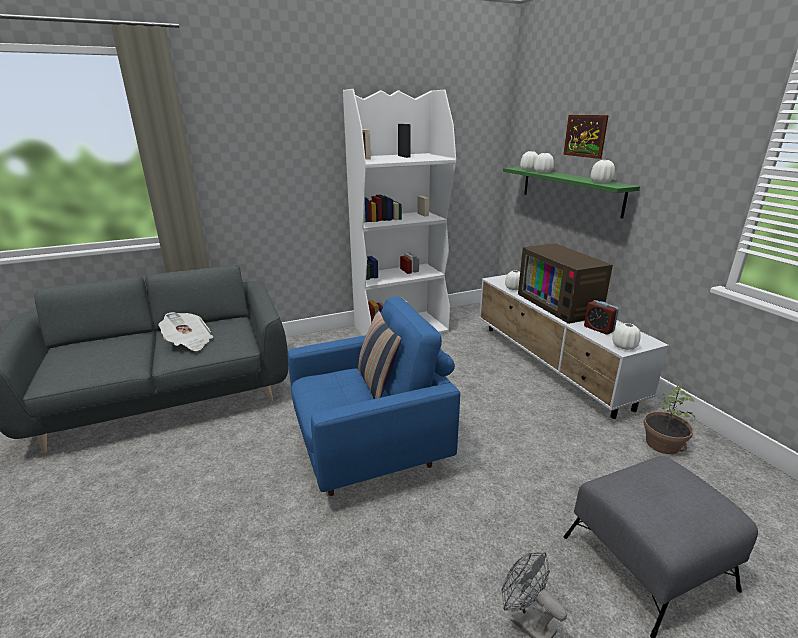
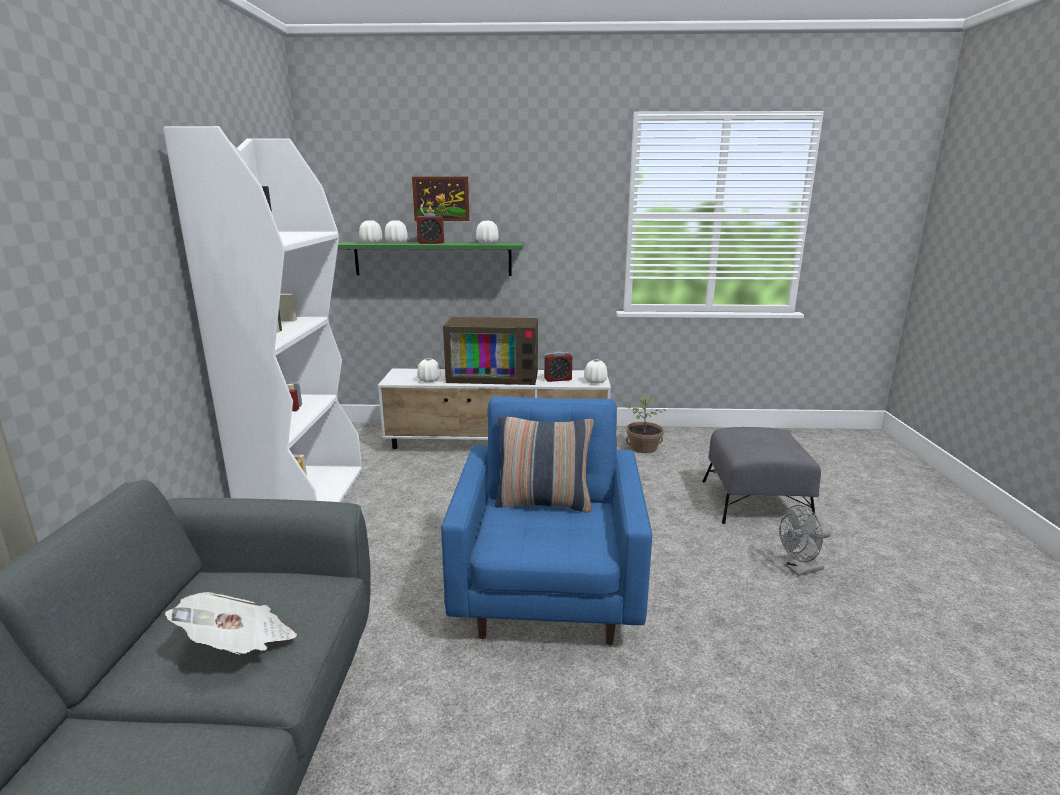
camera: 65 degrees left, 5 degrees down
none -> alarm clock [416,213,444,244]

